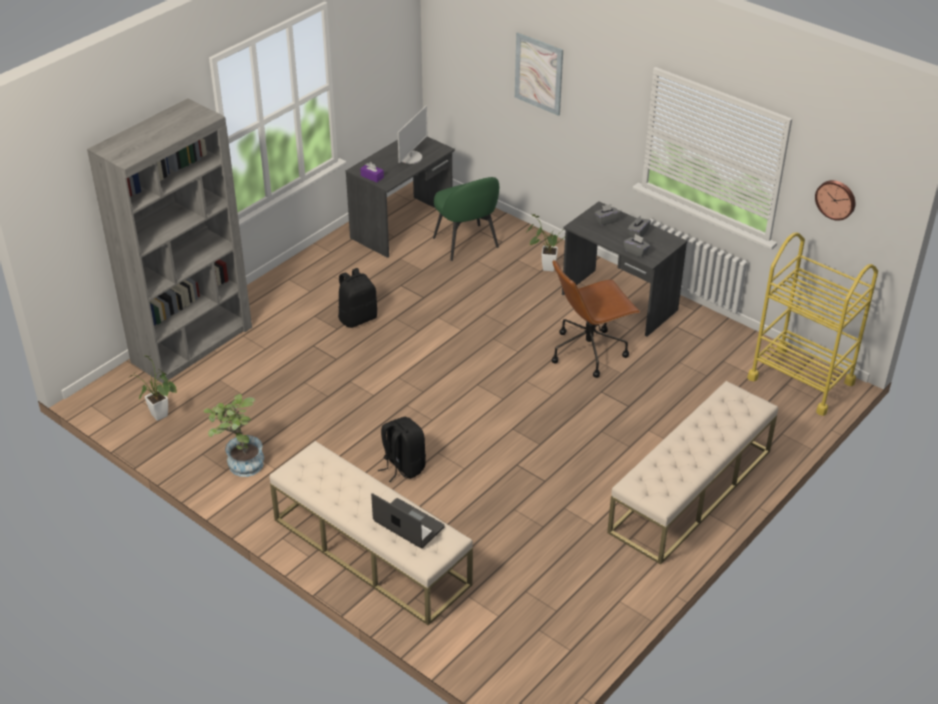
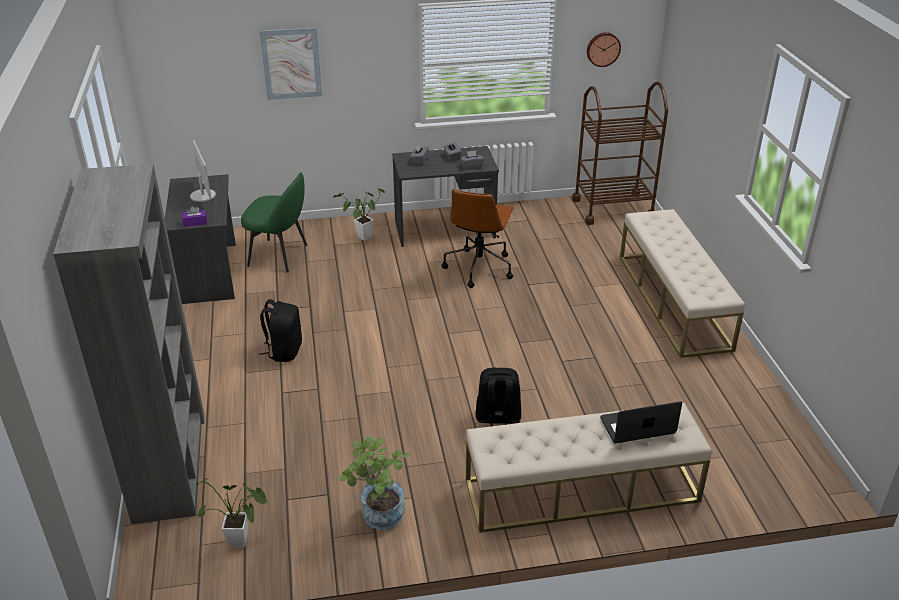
camera: 50 degrees left, 5 degrees down
yellow cart [747,232,878,416] -> brown cart [572,82,668,225]

